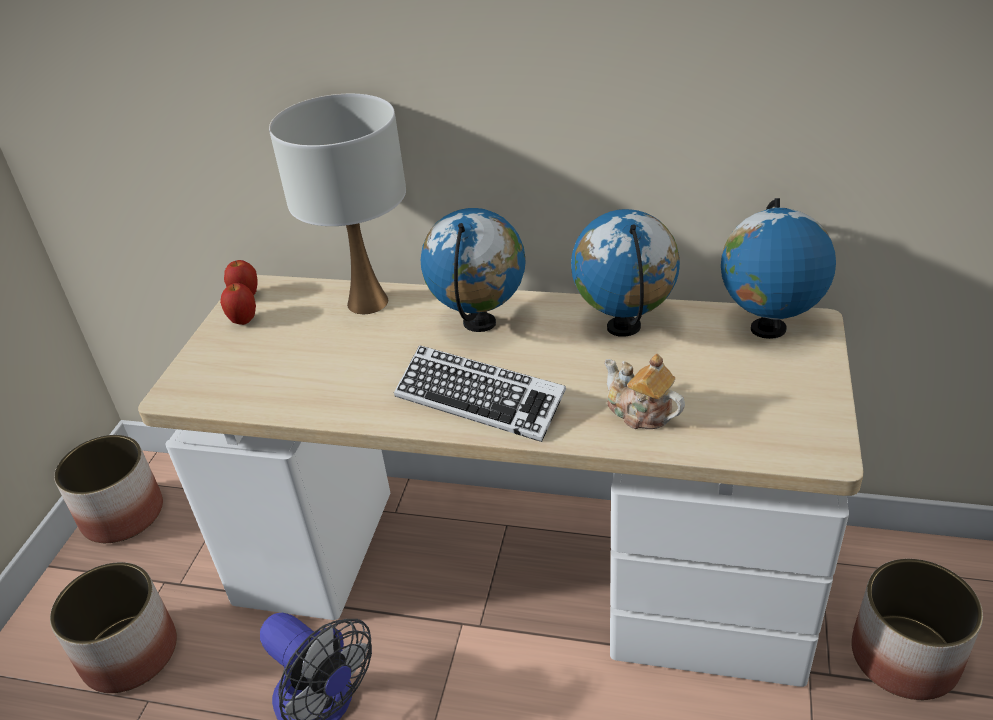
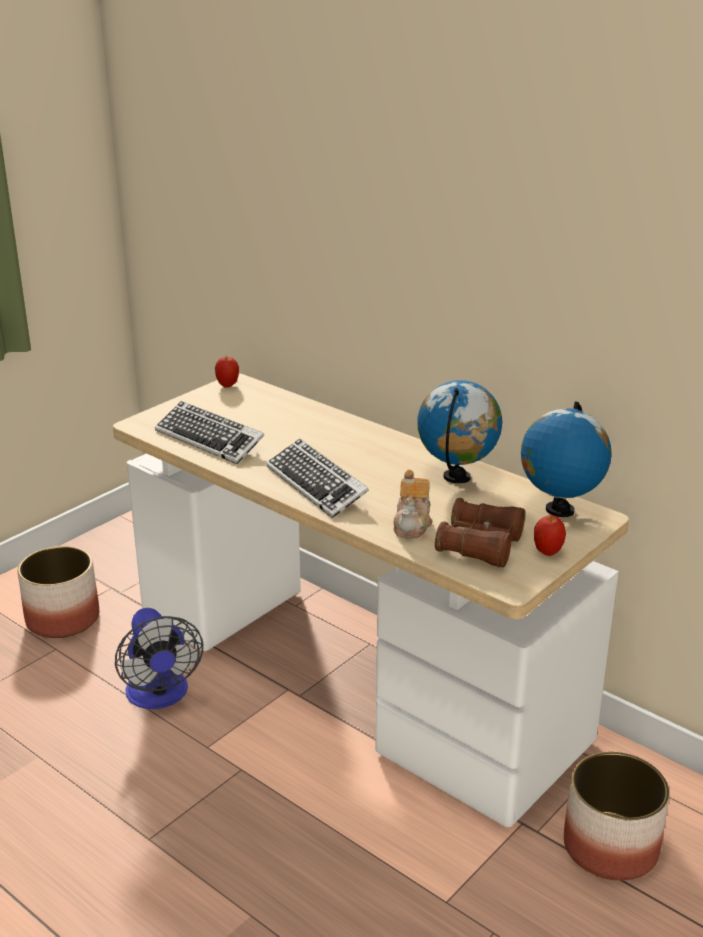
camera: 25 degrees right, 10 degrees down
planter [54,435,163,543] -> none
apple [220,283,256,325] -> apple moved to [534,515,566,556]
white table lamp [269,94,406,314] -> none
globe [421,208,526,332] -> none
teapot [604,354,685,429] -> teapot turned 150 degrees counterclockwise [394,470,432,539]
none -> keyboard [155,401,264,464]
none -> brown binoculars [435,498,525,567]

